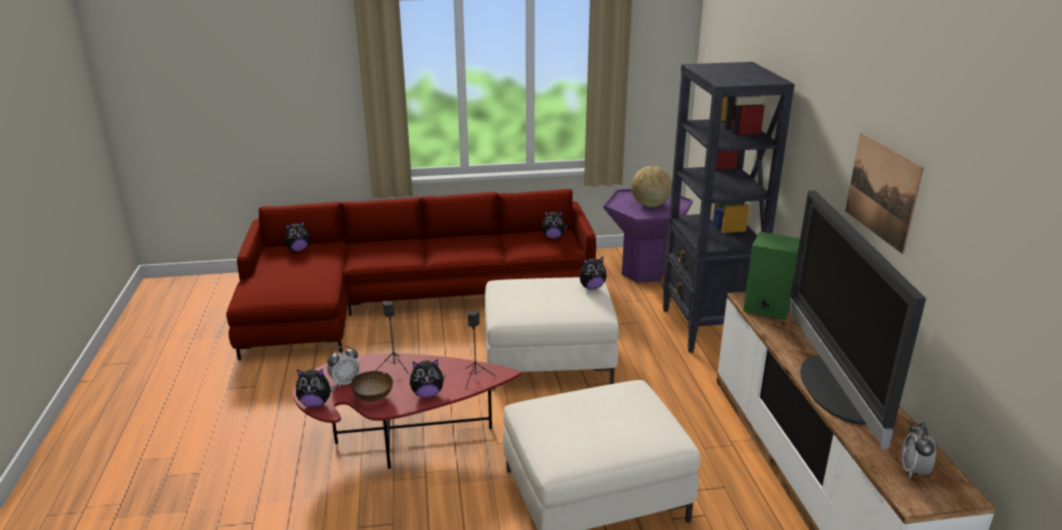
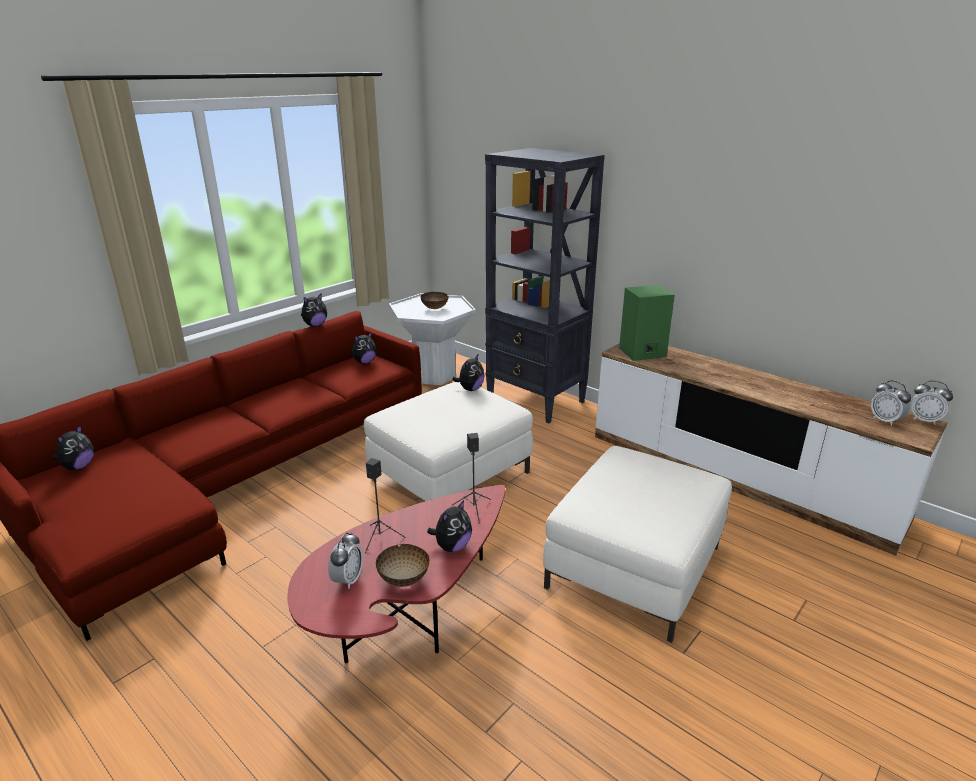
camera: 40 degrees left, 0 degrees up
plush toy [296,369,335,407] -> plush toy moved to [301,294,327,327]
purple side table [603,189,693,283] -> white side table [389,293,476,385]
globe [631,166,672,207] -> bowl [421,292,449,309]
television [790,190,926,449] -> none
picture [845,133,924,254] -> none
none -> alarm clock [911,380,953,425]

